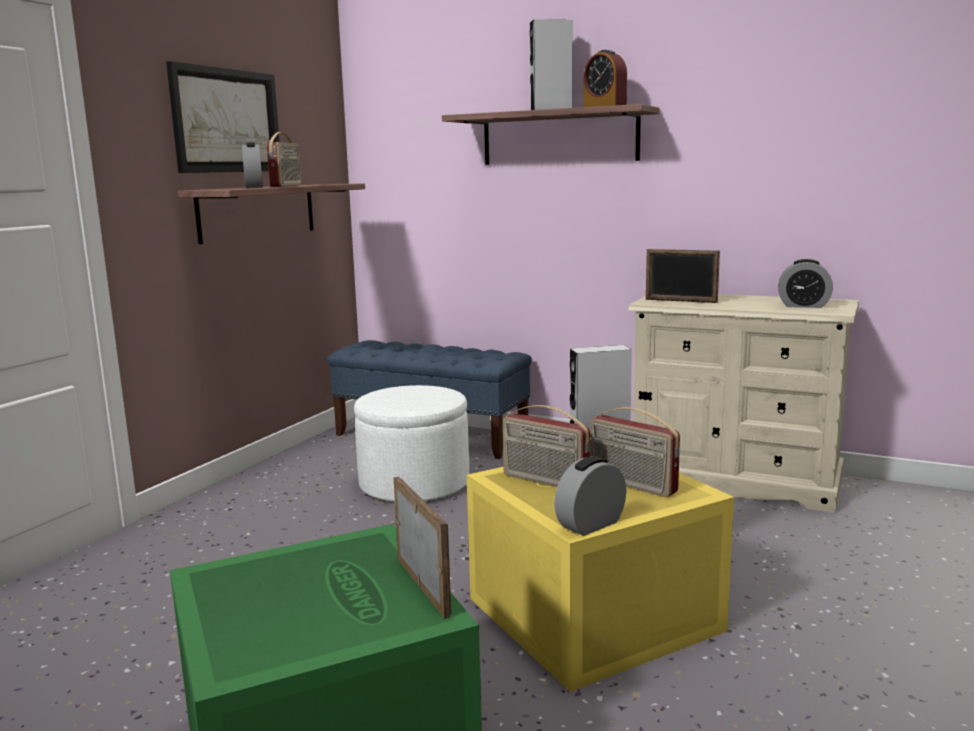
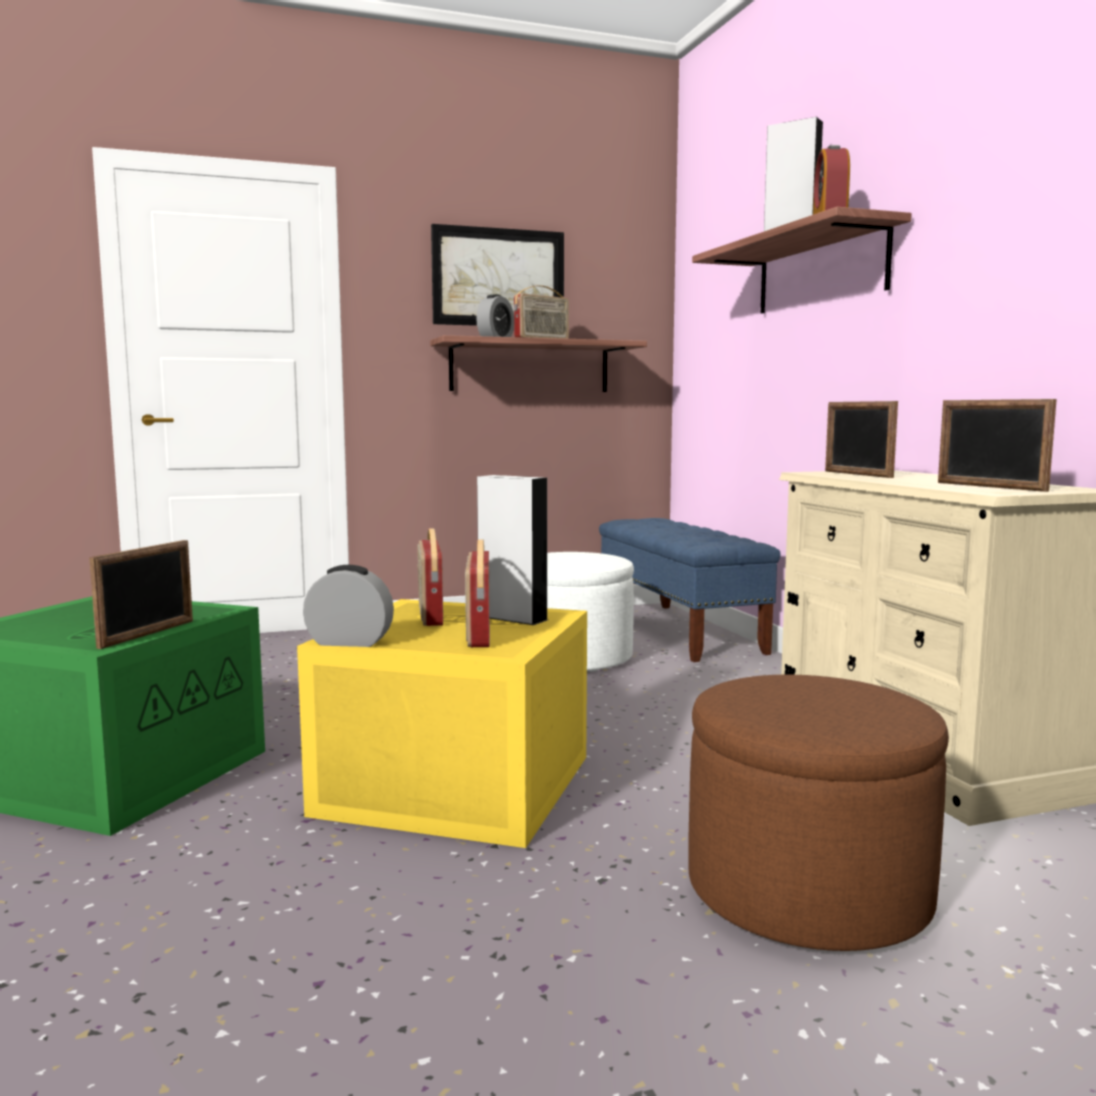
camera: 45 degrees right, 5 degrees down
alarm clock [778,259,833,308] -> picture frame [938,399,1057,492]
none -> brown ottoman [689,675,949,951]

